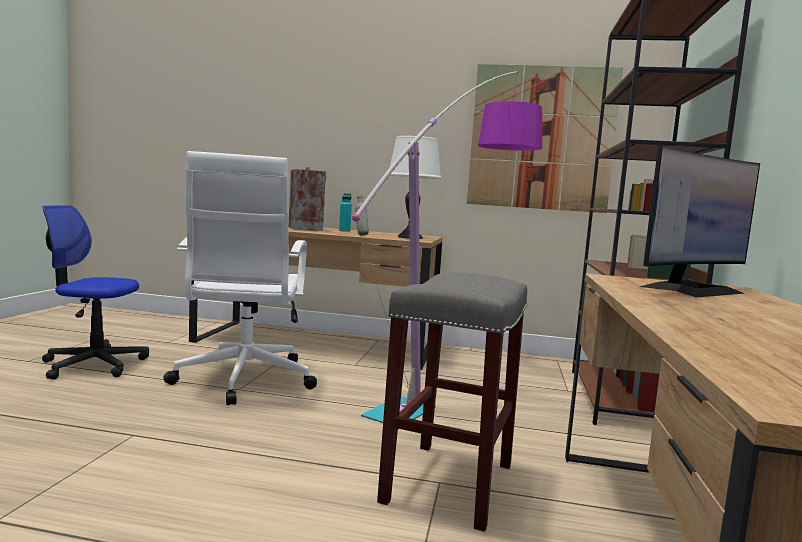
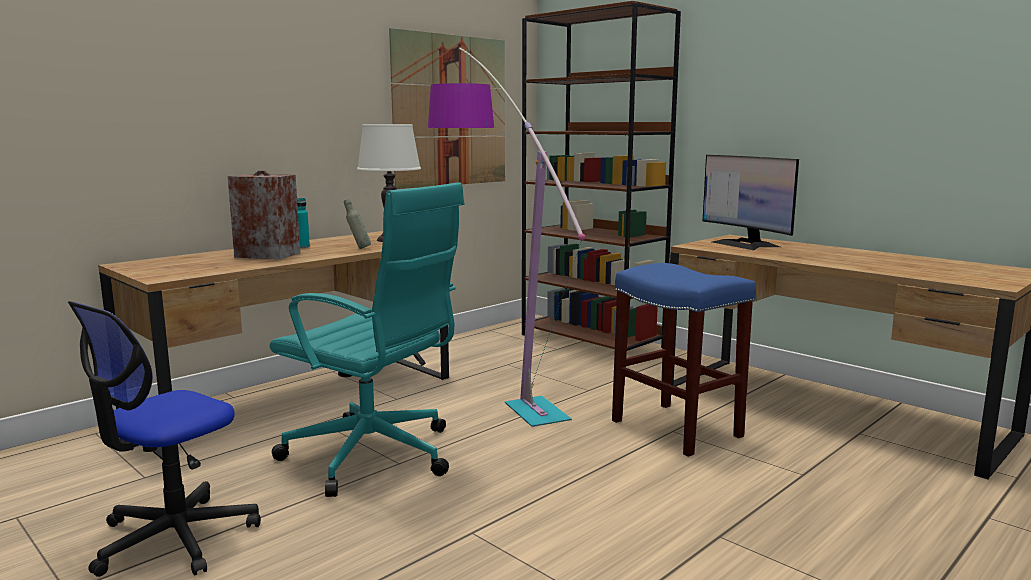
camera: 55 degrees left, 5 degrees up
white office chair [163,151,317,405] -> turquoise office chair [270,182,464,497]
grey stool [377,272,527,532] -> blue stool [612,263,756,457]
monitor [639,145,760,298] -> monitor turned 150 degrees clockwise [702,155,799,250]

